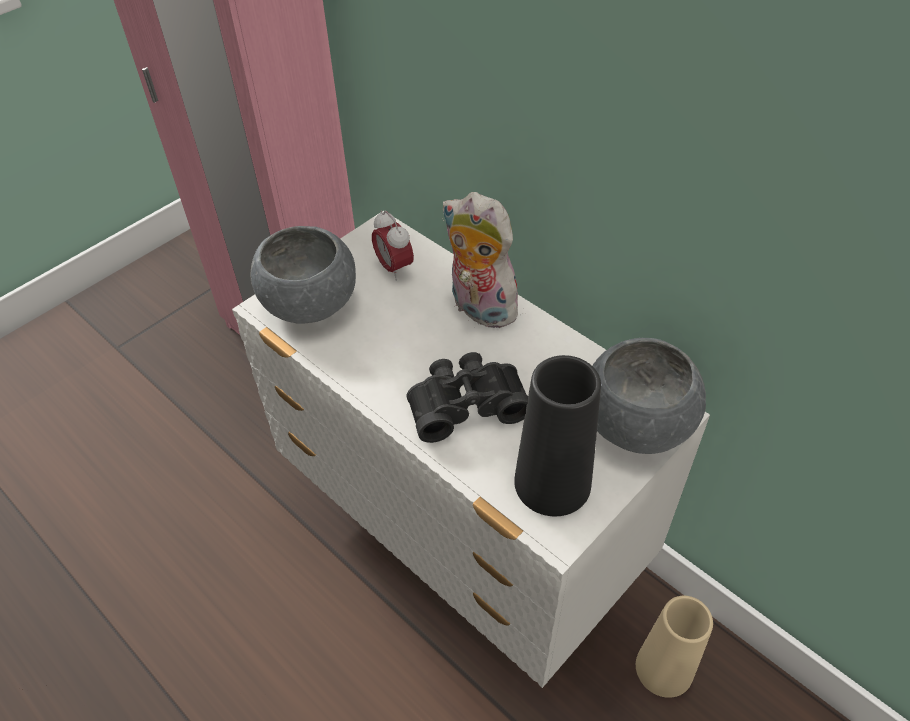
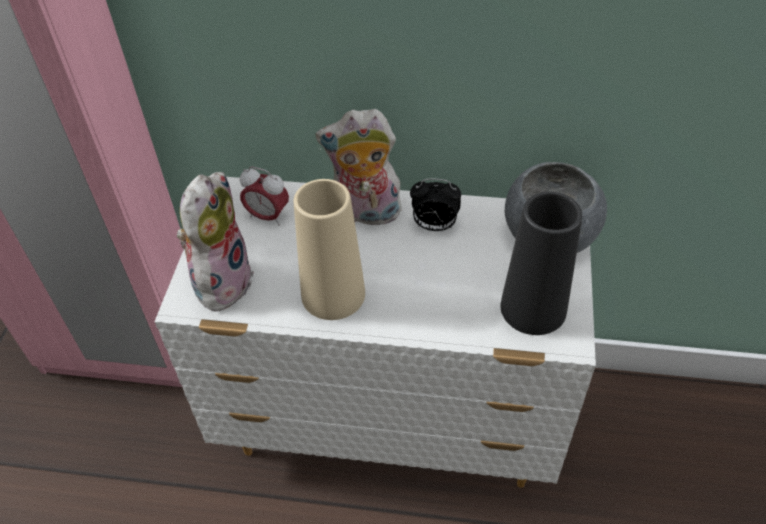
camera: 35 degrees left, 0 degrees up
grey bowl [250,226,356,324] -> plush toy [177,172,254,312]
black binoculars [407,352,528,443] -> none
beige vase [636,596,713,698] -> beige vase moved to [294,179,365,320]
none -> alarm clock [410,179,461,231]

